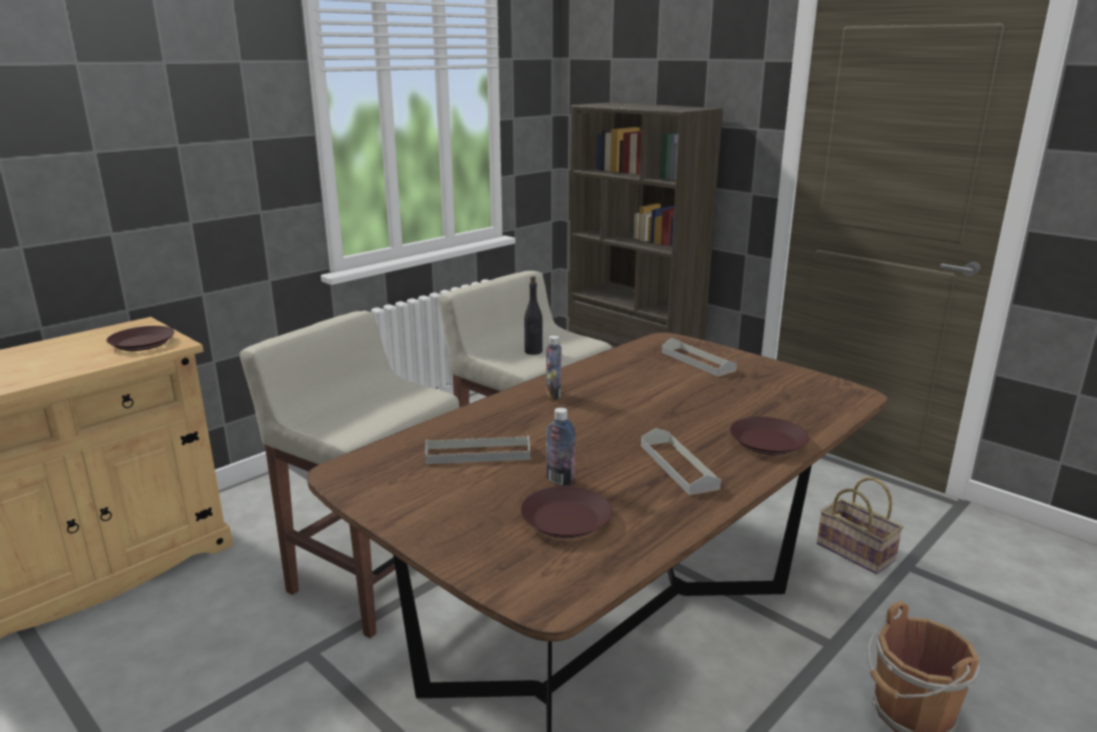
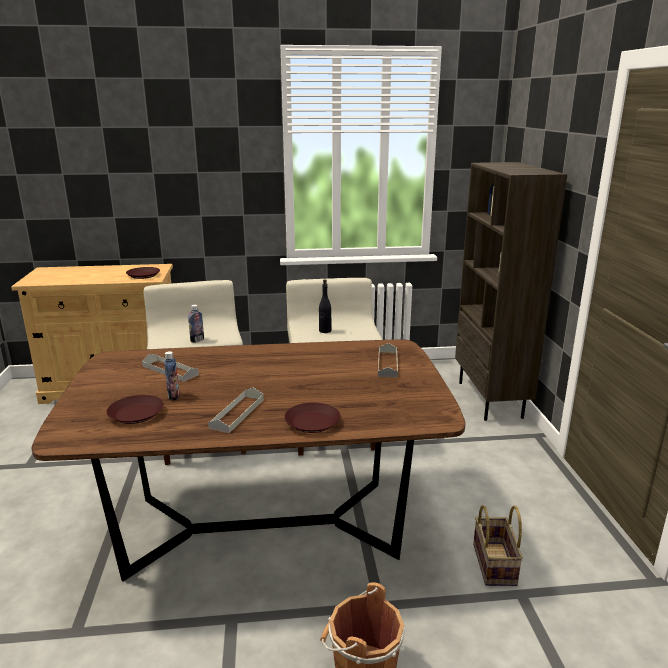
camera: 40 degrees right, 0 degrees up
bottle [546,335,561,400] -> bottle moved to [188,305,204,343]

